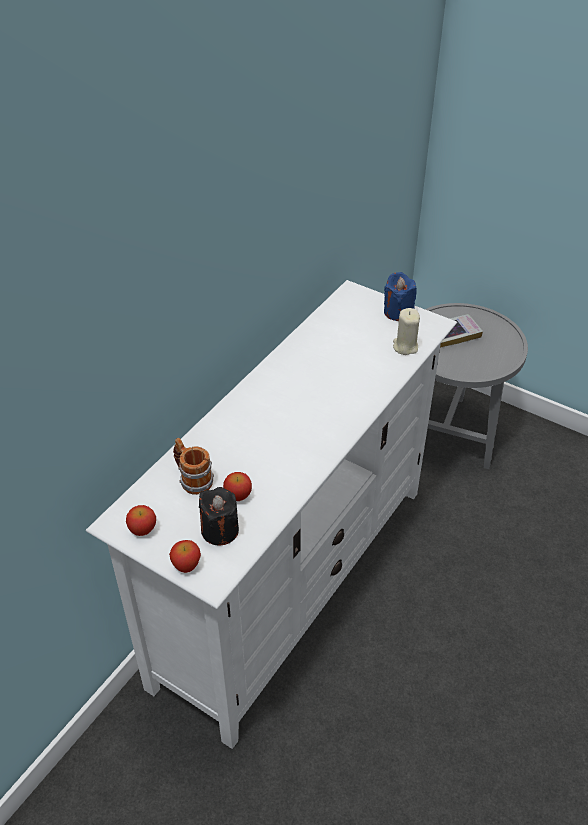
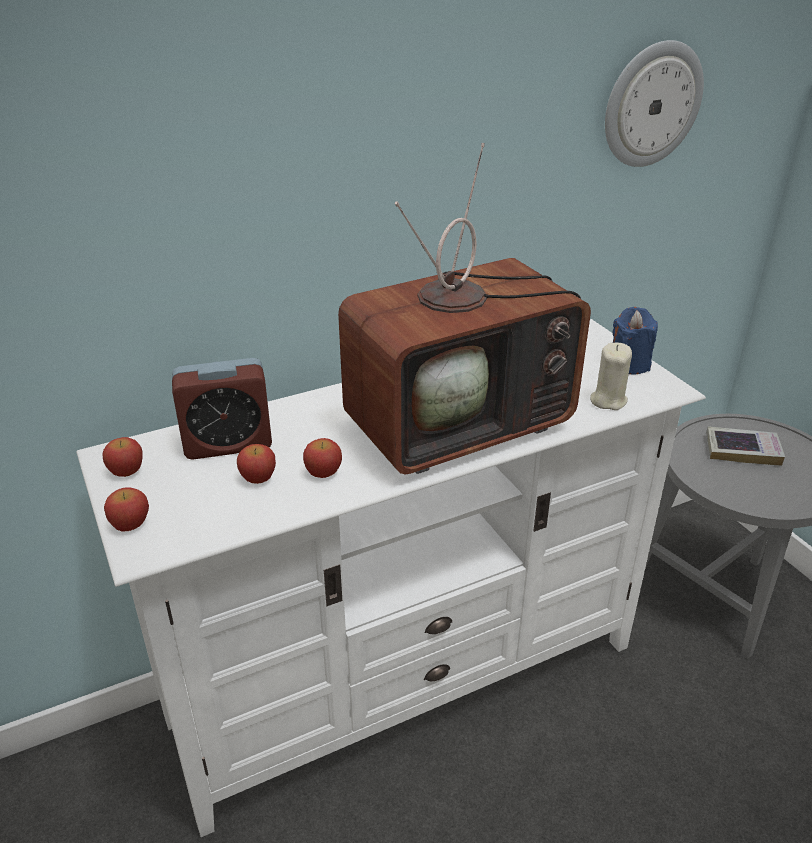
camera: 30 degrees right, 10 degrees down
mug [173,438,214,495] -> alarm clock [172,358,272,460]
black candle [199,487,239,545] -> none
none -> apple [303,438,342,478]
none -> television [338,143,591,474]
none -> wall clock [605,40,704,167]

